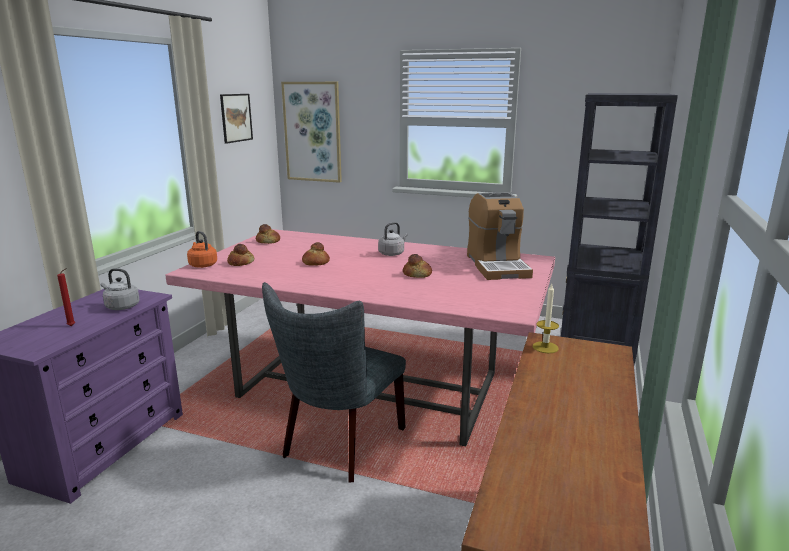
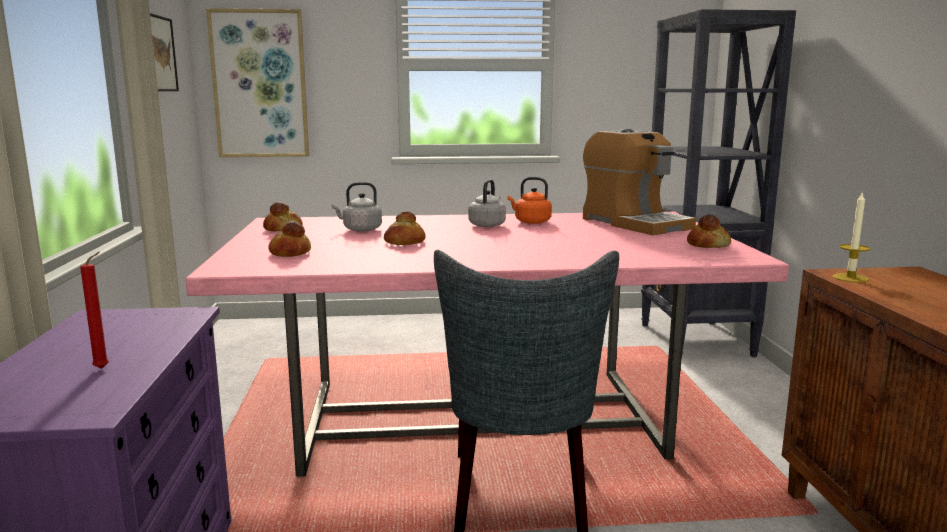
camera: 25 degrees left, 5 degrees down
grey kettle [101,268,140,310] -> grey kettle moved to [332,182,382,232]
orange kettle [187,231,217,268] -> orange kettle moved to [508,177,552,224]
bread [403,254,432,278] -> bread moved to [687,214,731,248]

